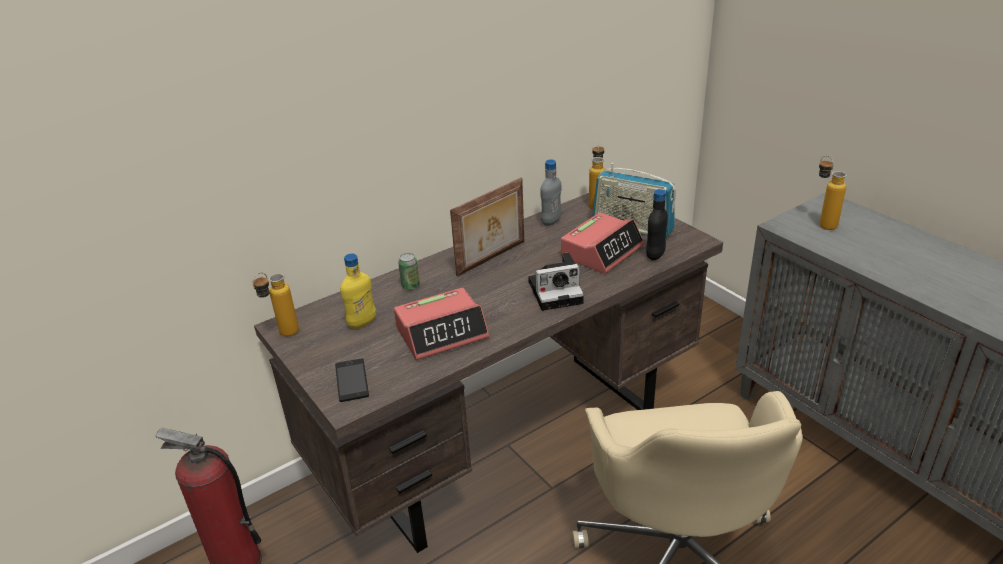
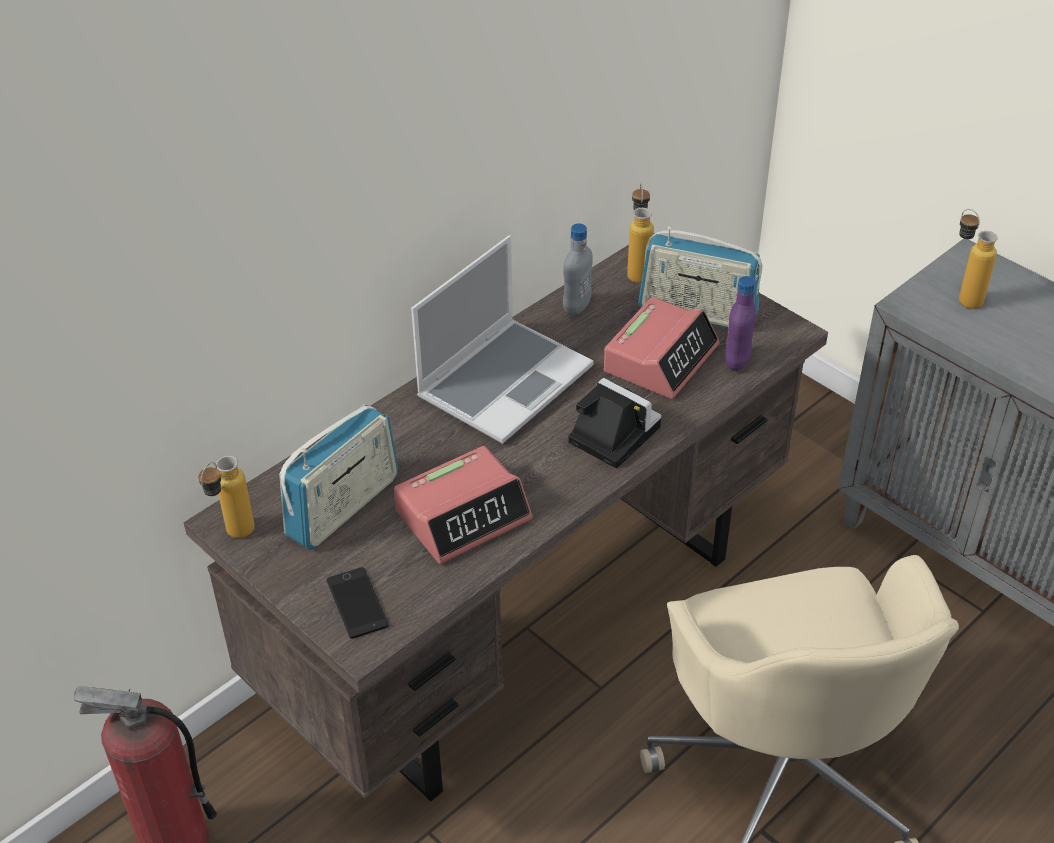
camera: 10 degrees left, 10 degrees up
yellow bottle [340,253,376,329] -> radio [279,404,398,550]
can [398,253,420,290] -> none
picture frame [450,178,524,277] -> laptop [411,235,594,444]
camera [528,252,584,311] -> camera turned 120 degrees counterclockwise [568,378,661,468]
black bottle [646,189,668,260] -> purple bottle [725,276,756,371]

